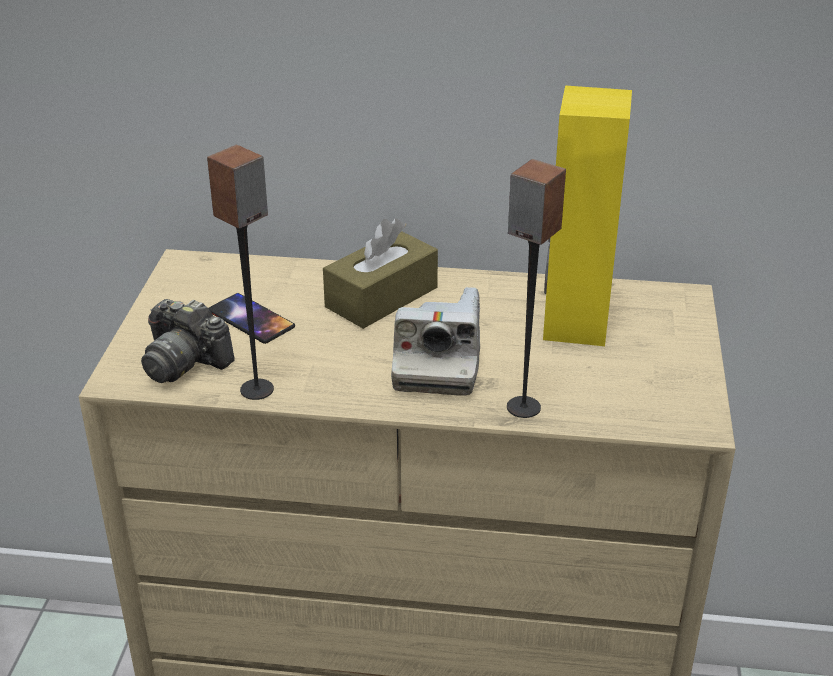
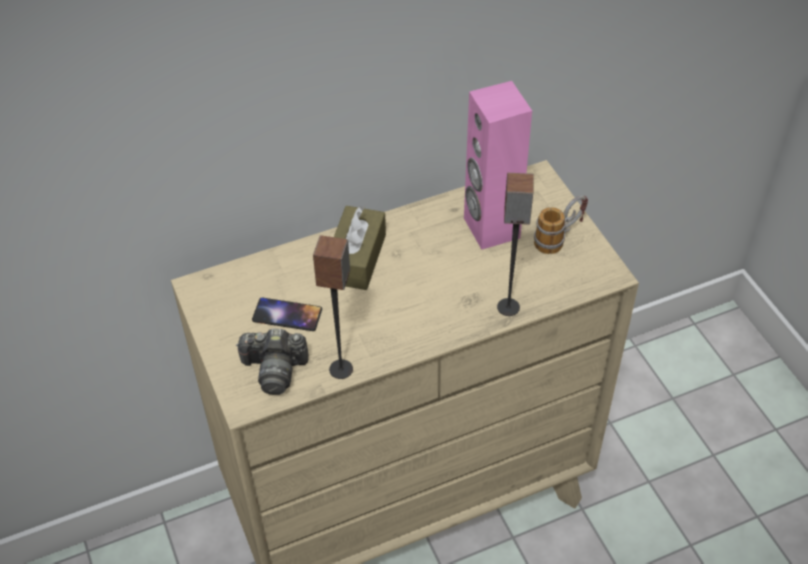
camera: 30 degrees left, 15 degrees up
camera [391,287,480,396] -> none
yellow speaker [543,85,632,346] -> pink speaker [464,81,532,250]
none -> mug [534,195,588,254]

